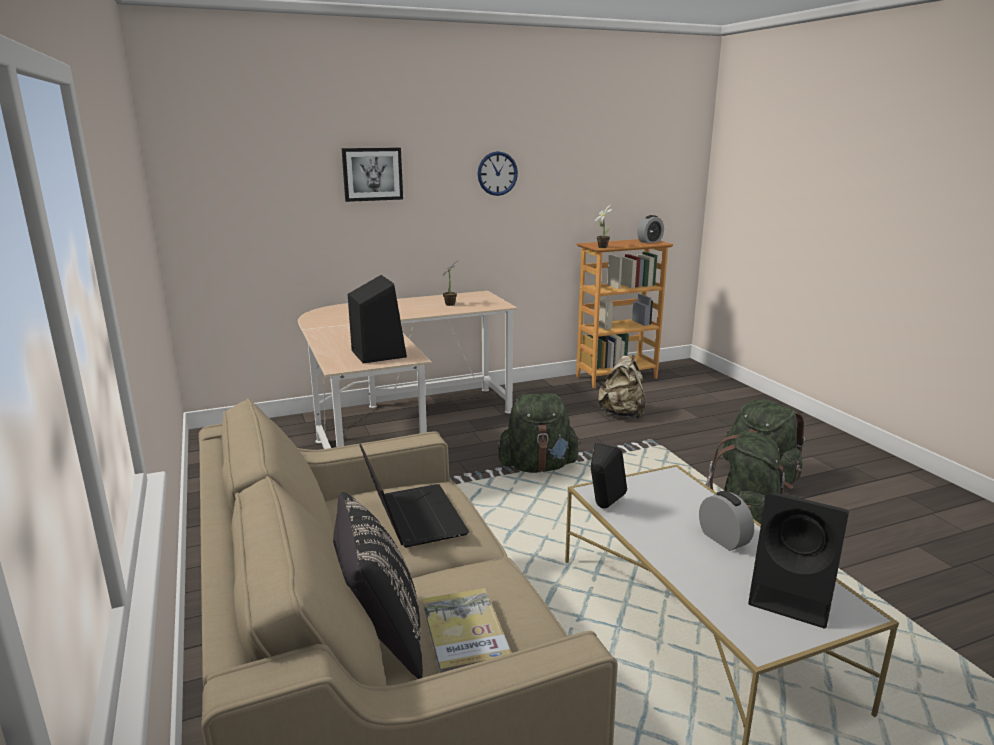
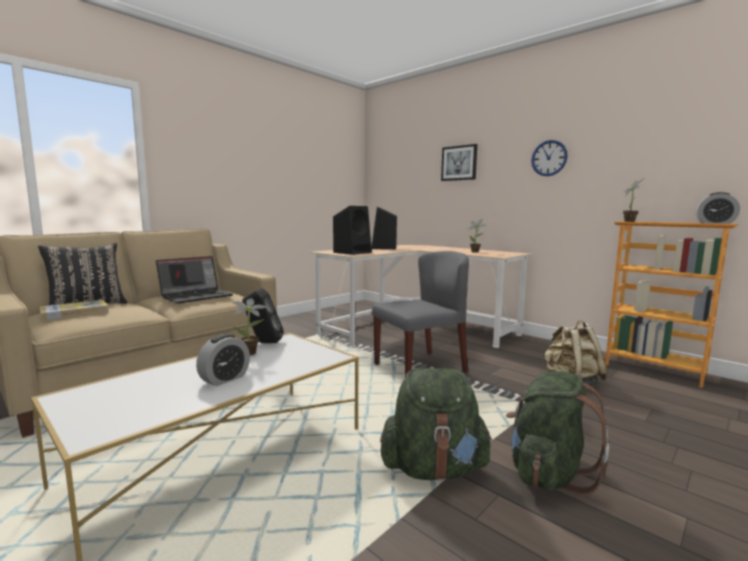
camera: 65 degrees right, 10 degrees down
green backpack [498,393,581,473] -> grey chair [372,251,469,376]
black speaker [748,493,849,629] -> black speaker moved to [371,207,397,249]
none -> potted plant [232,298,267,355]

